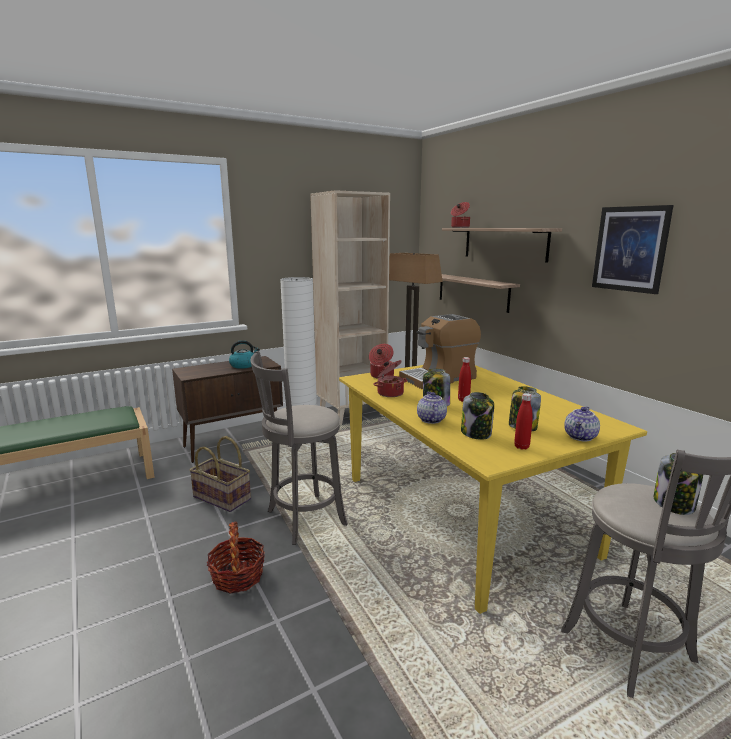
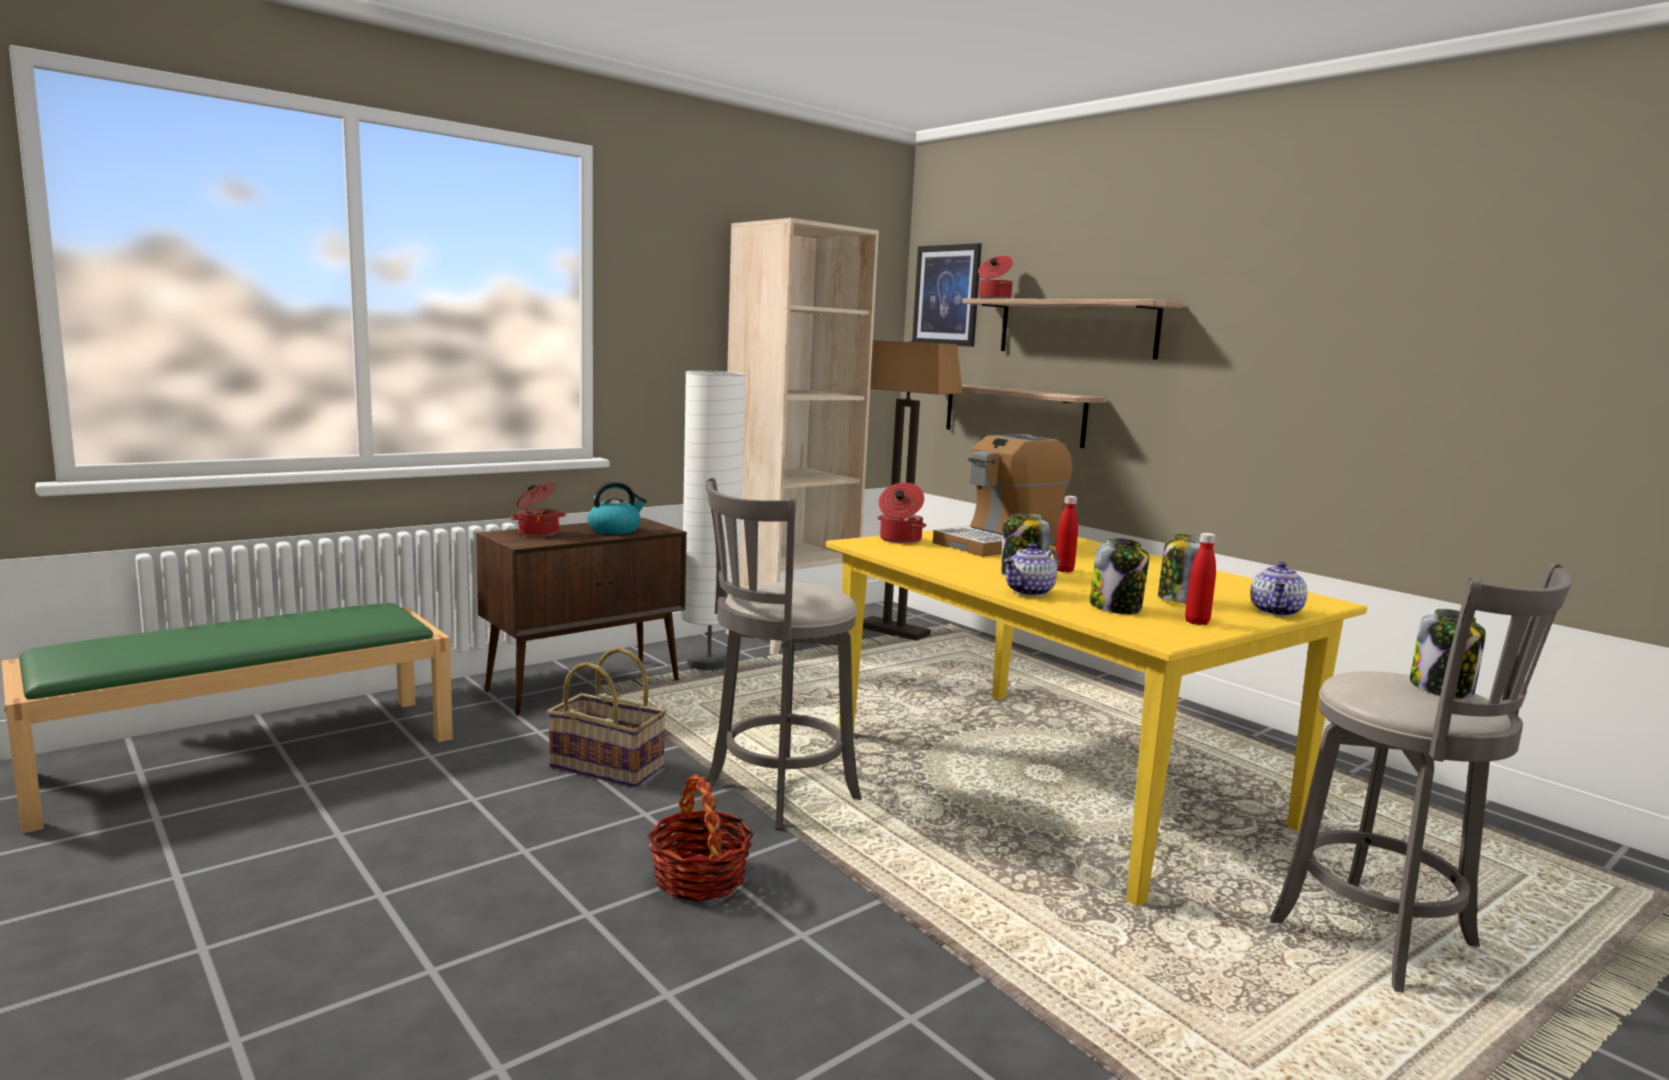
camera: 10 degrees left, 5 degrees down
cooking pot [373,360,407,397] -> cooking pot moved to [510,482,566,537]
teapot [417,392,447,424] -> teapot turned 120 degrees counterclockwise [1004,543,1059,596]
picture [592,205,674,294] -> picture moved to [912,243,982,347]

